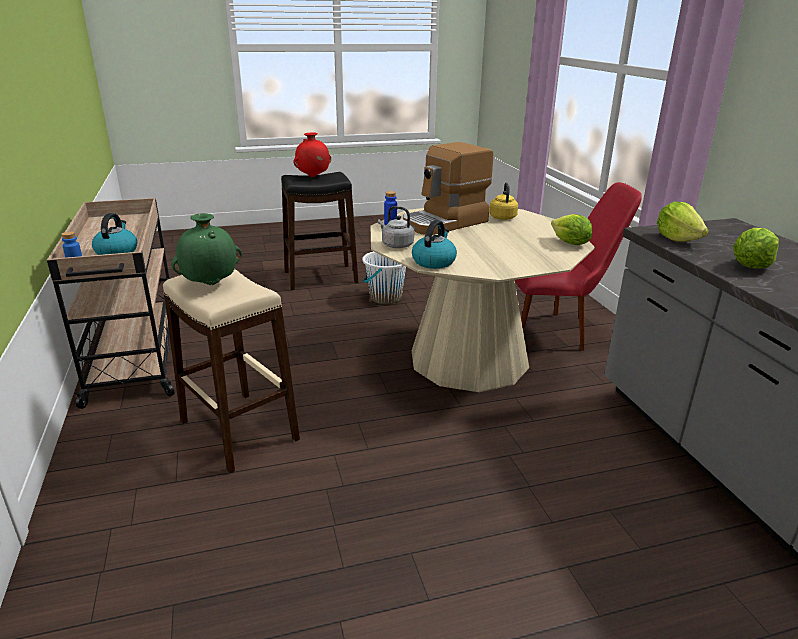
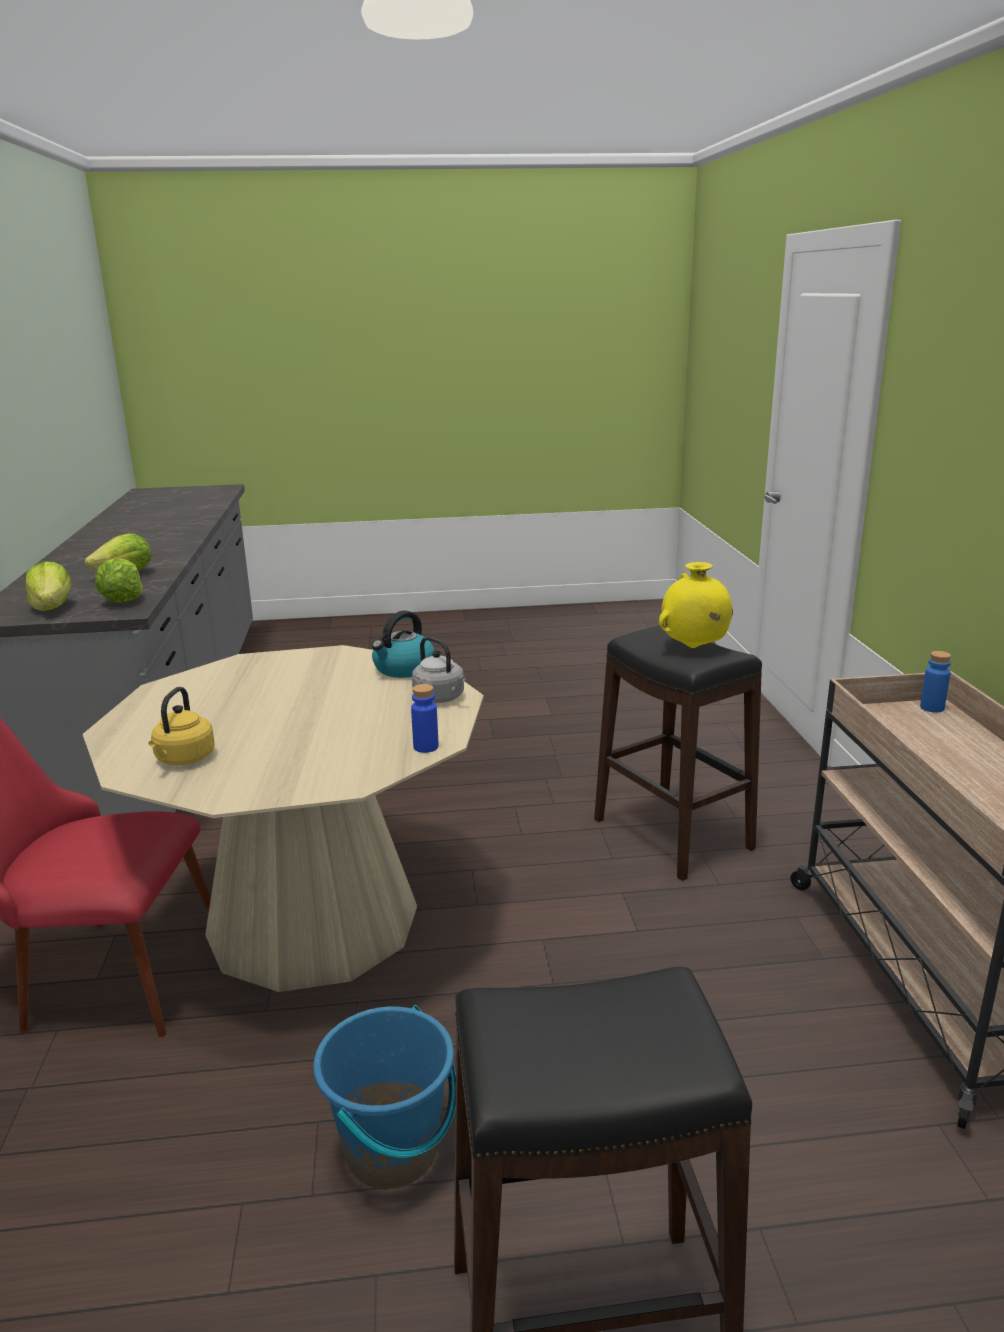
camera: 170 degrees left, 5 degrees down
kettle [92,213,137,255] -> none
beige stool [163,269,300,473] -> black stool [594,626,762,881]
green vase [171,213,242,285] -> yellow vase [659,562,733,648]
red vase [293,132,331,177] -> none
white bucket [362,252,406,304] -> blue bucket [313,1005,456,1189]
coffee machine [403,142,493,235] -> none
lettuce [551,214,593,245] -> lettuce moved to [25,561,72,611]

